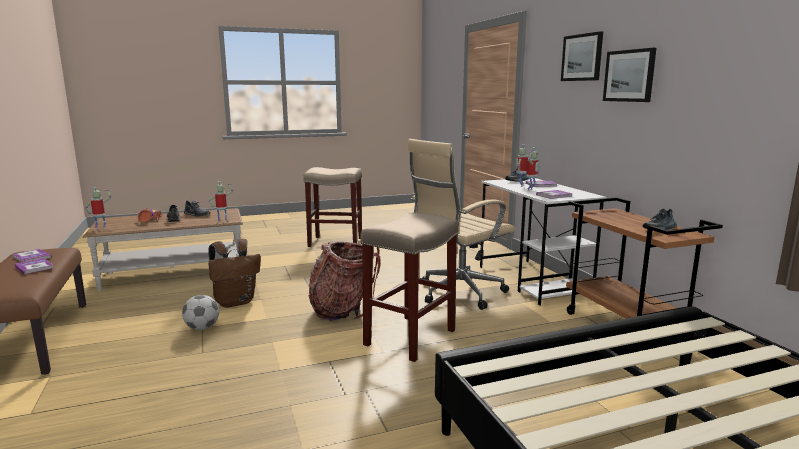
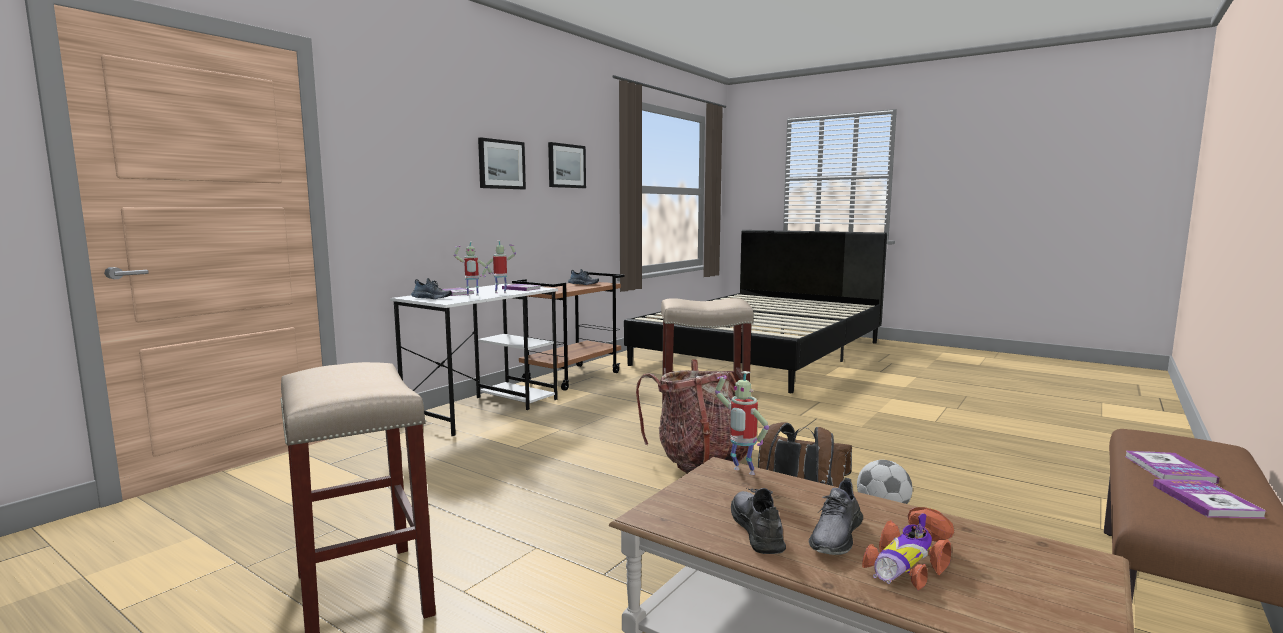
camera: 125 degrees left, 5 degrees down
toy robot [85,187,111,230] -> none
beige office chair [407,139,515,310] -> none
picture [561,31,603,81] -> picture moved to [548,142,586,188]

